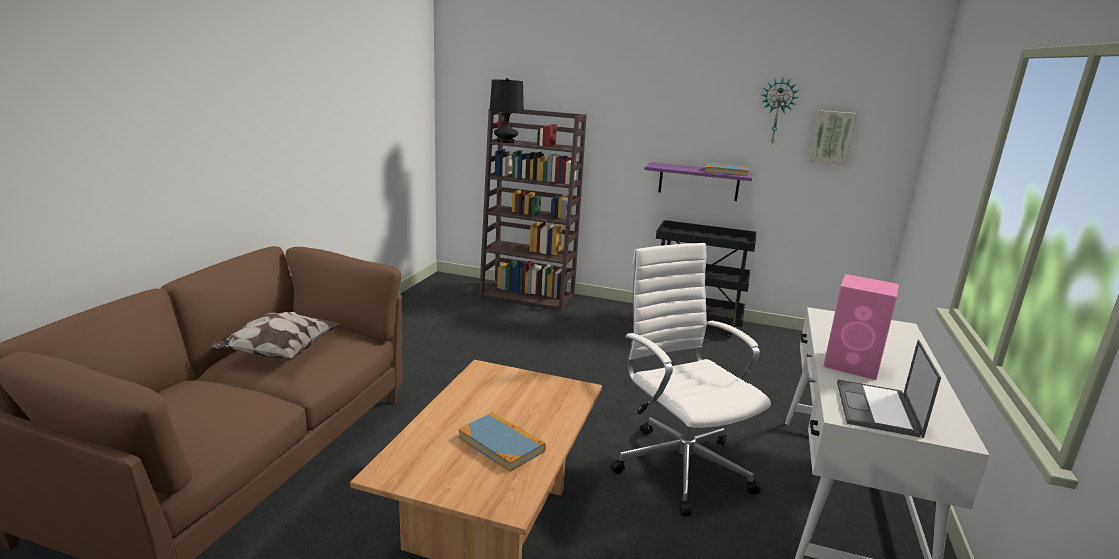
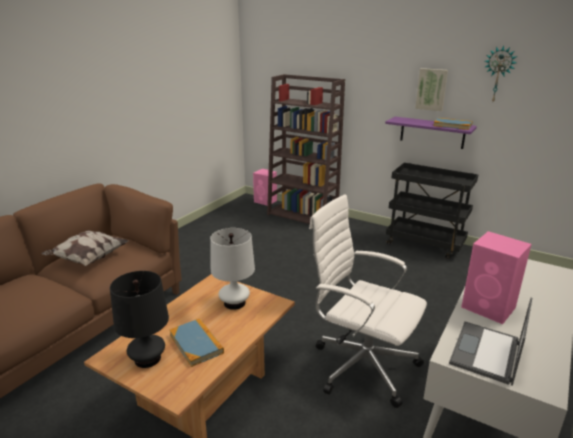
camera: 15 degrees right, 5 degrees up
black table lamp [490,78,524,143] -> black table lamp moved to [110,271,169,368]
white office chair [610,243,771,517] -> white office chair turned 45 degrees counterclockwise [309,194,427,408]
picture [810,110,857,166] -> picture moved to [415,68,448,111]
none -> white table lamp [210,228,255,310]
none -> pink speaker [253,169,277,205]

